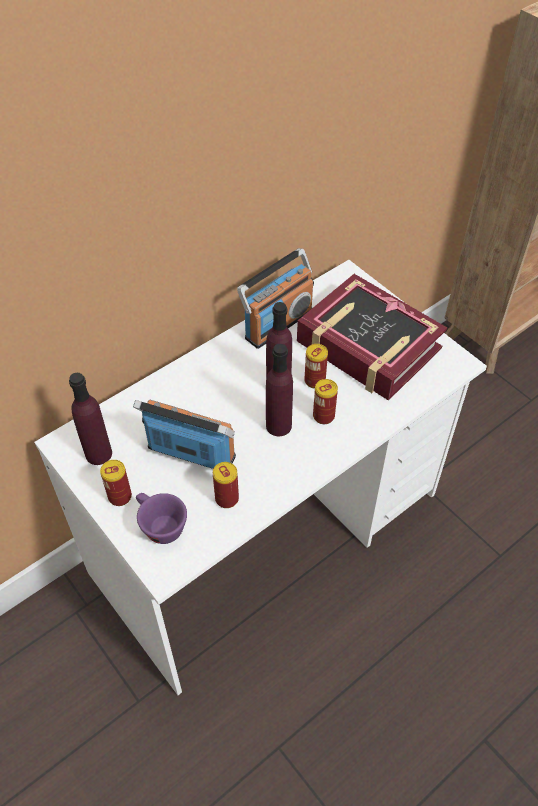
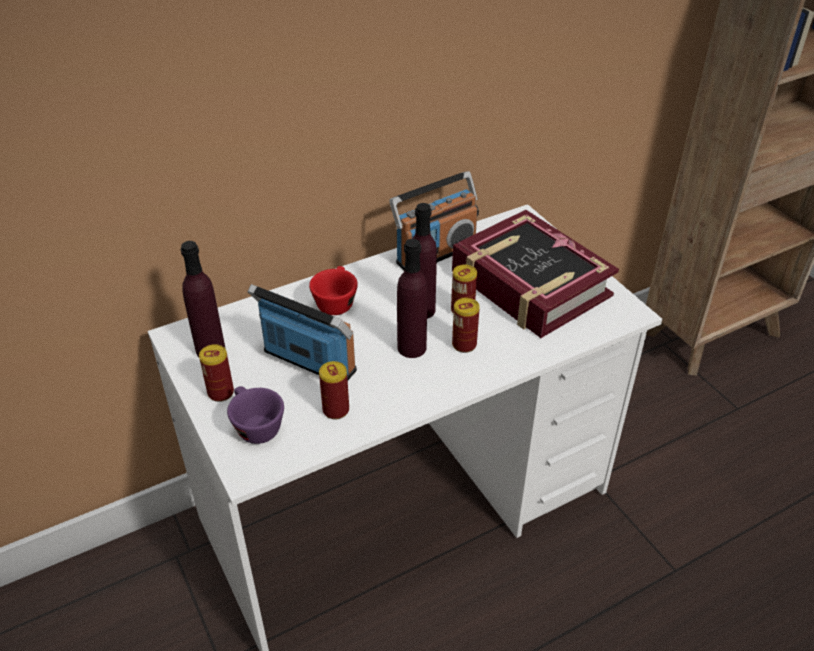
camera: 10 degrees right, 10 degrees down
none -> red cup [309,266,358,315]

